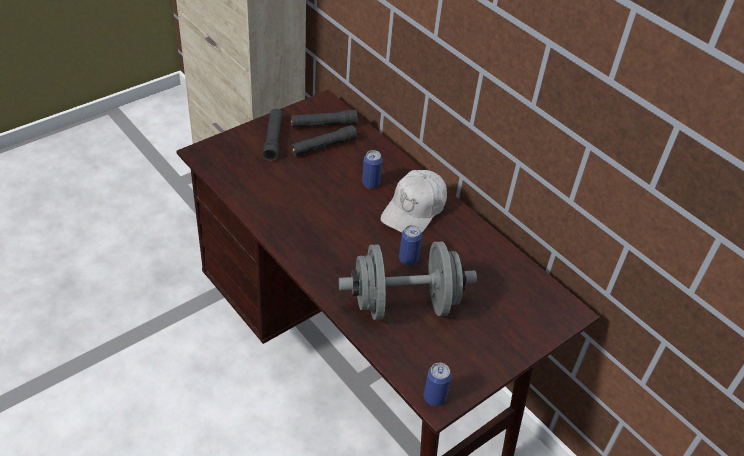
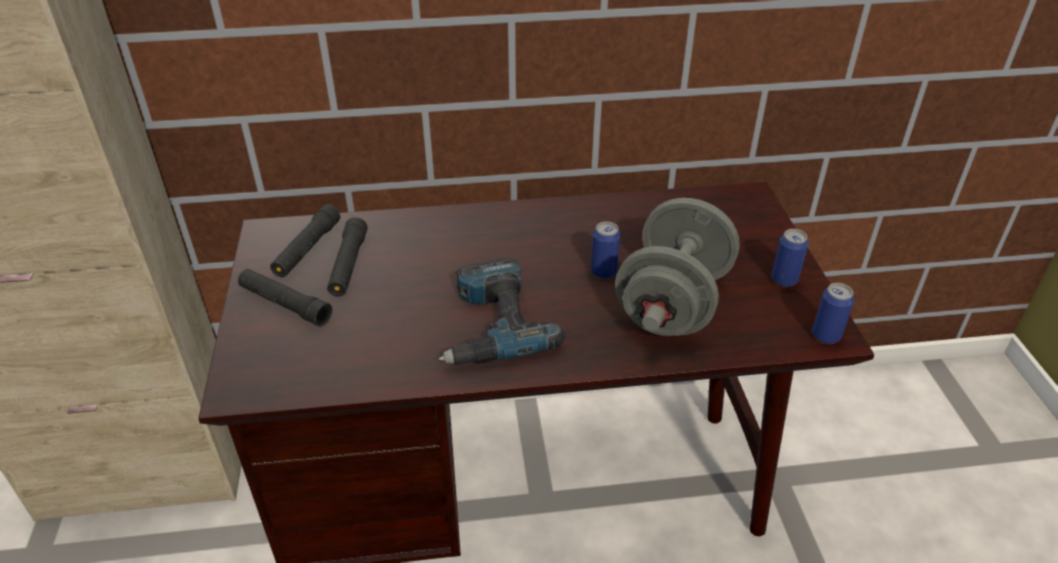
camera: 55 degrees left, 5 degrees down
can [362,150,382,189] -> can moved to [771,229,809,287]
white cap [381,170,447,232] -> none
none -> power drill [439,258,565,365]

